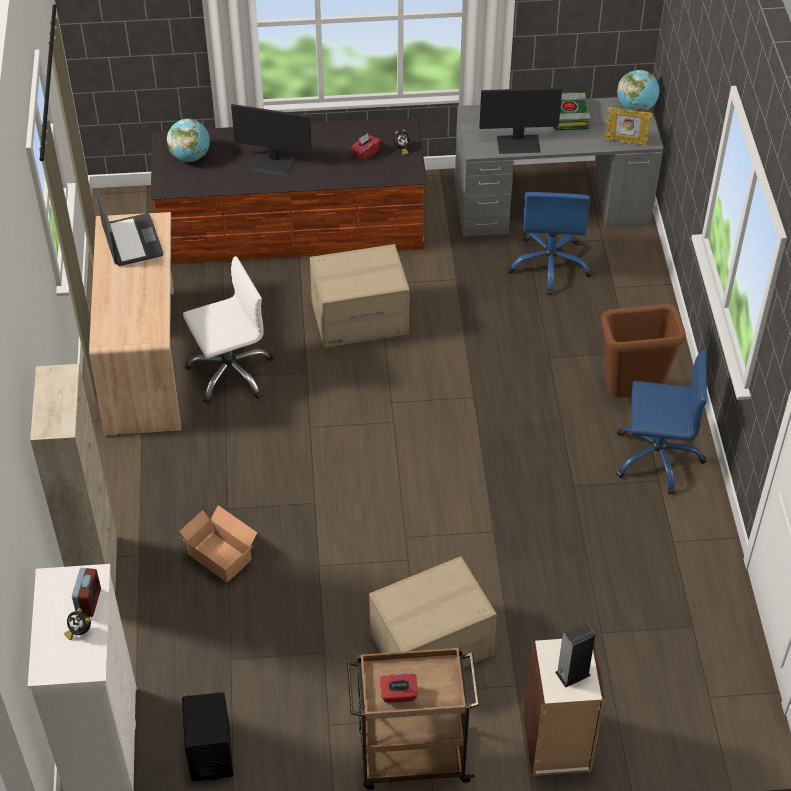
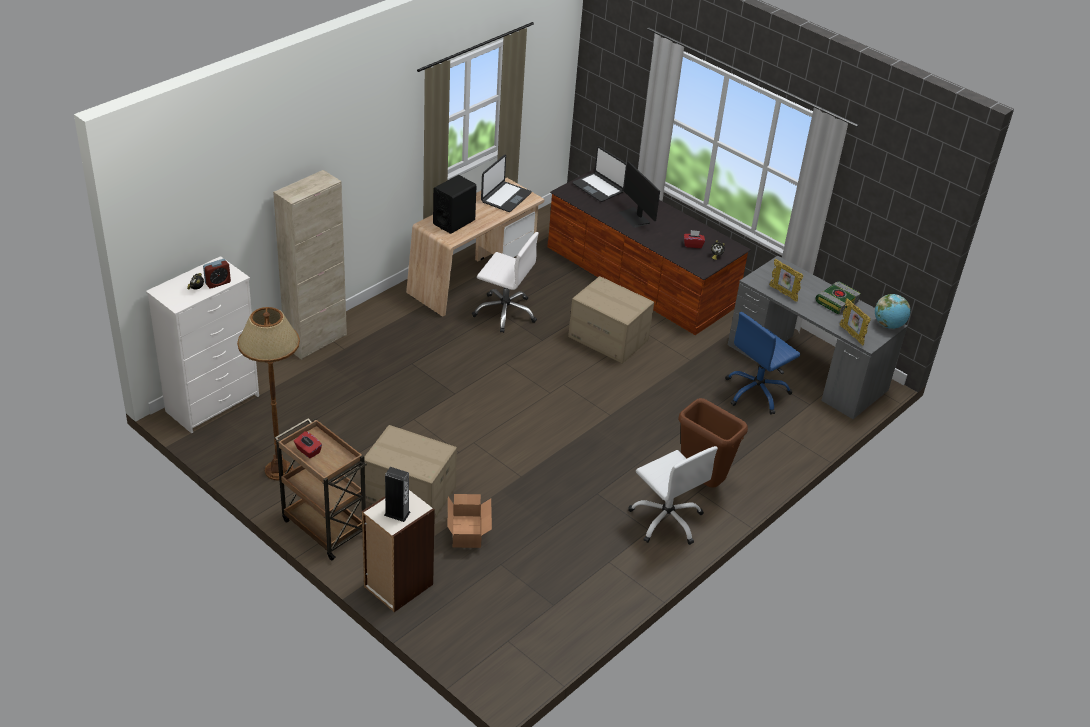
camera: 45 degrees right, 10 degrees down
globe [167,119,210,162] -> laptop [572,146,627,202]
cardboard box [179,505,257,582] -> cardboard box moved to [448,494,492,548]
black speaker [182,692,233,782] -> black speaker moved to [433,175,476,234]
monitor [479,88,562,154] -> picture frame [769,259,803,302]
blue office chair [616,349,707,495] -> white office chair [628,446,718,545]
none -> brown floor lamp [237,307,300,481]

